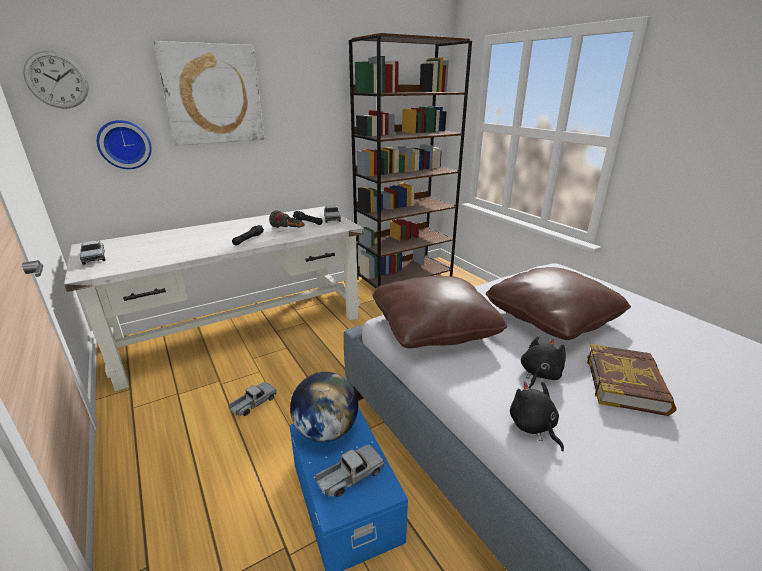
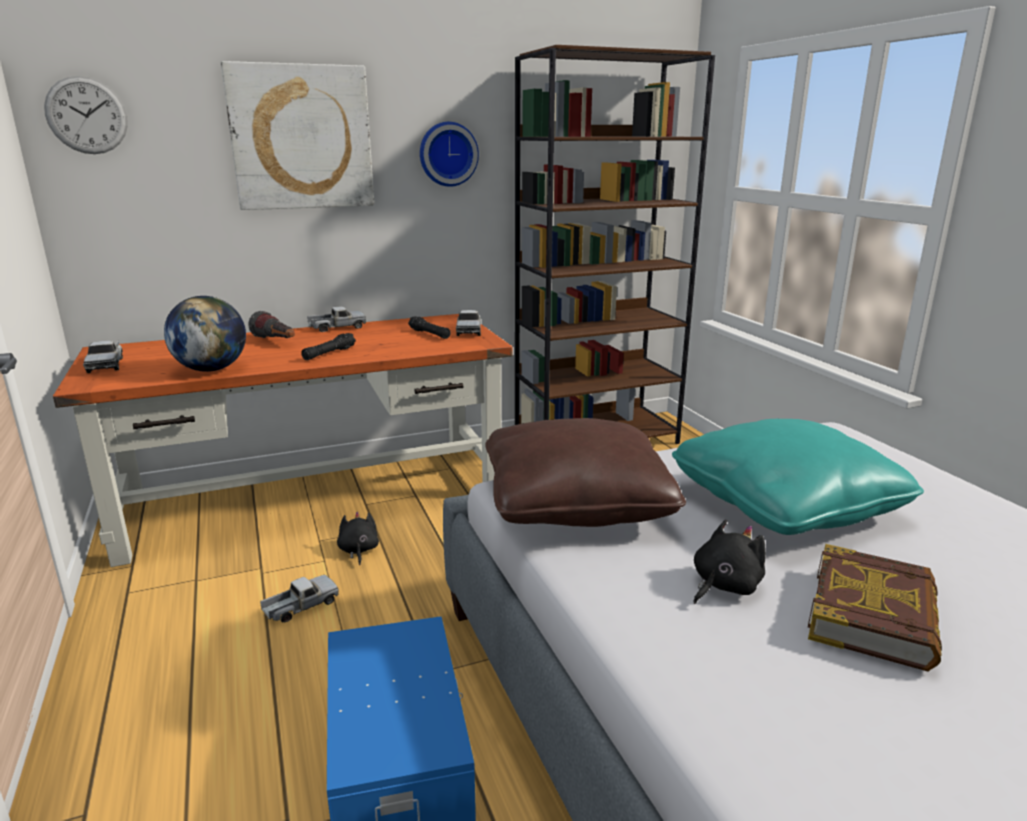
camera: 10 degrees right, 5 degrees down
white desk [64,206,364,391] -> orange desk [53,314,513,567]
wall clock [97,120,152,169] -> wall clock moved to [420,122,479,187]
flashlight [269,210,304,228] -> flashlight moved to [249,311,294,338]
globe [290,372,358,442] -> globe moved to [164,296,246,372]
toy truck [315,444,384,497] -> toy truck moved to [307,306,366,332]
brown pillow [486,267,631,340] -> turquoise pillow [672,419,924,535]
black plush toy [510,381,564,452] -> black plush toy moved to [337,512,379,565]

